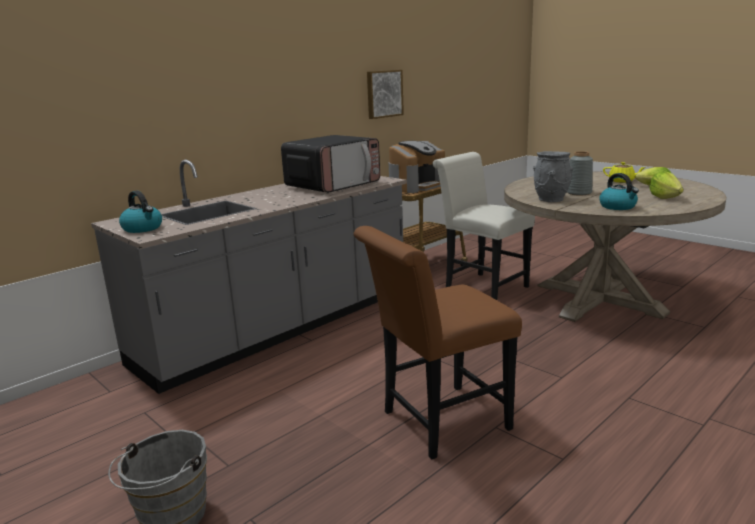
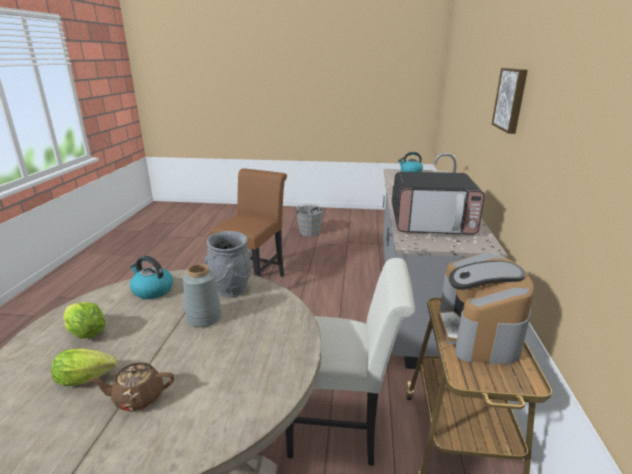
camera: 140 degrees right, 5 degrees up
microwave [281,135,380,193] -> microwave turned 90 degrees counterclockwise [392,172,485,235]
picture [367,70,404,119] -> picture moved to [492,68,528,134]
yellow teapot [603,162,646,183] -> brown teapot [89,363,174,411]

